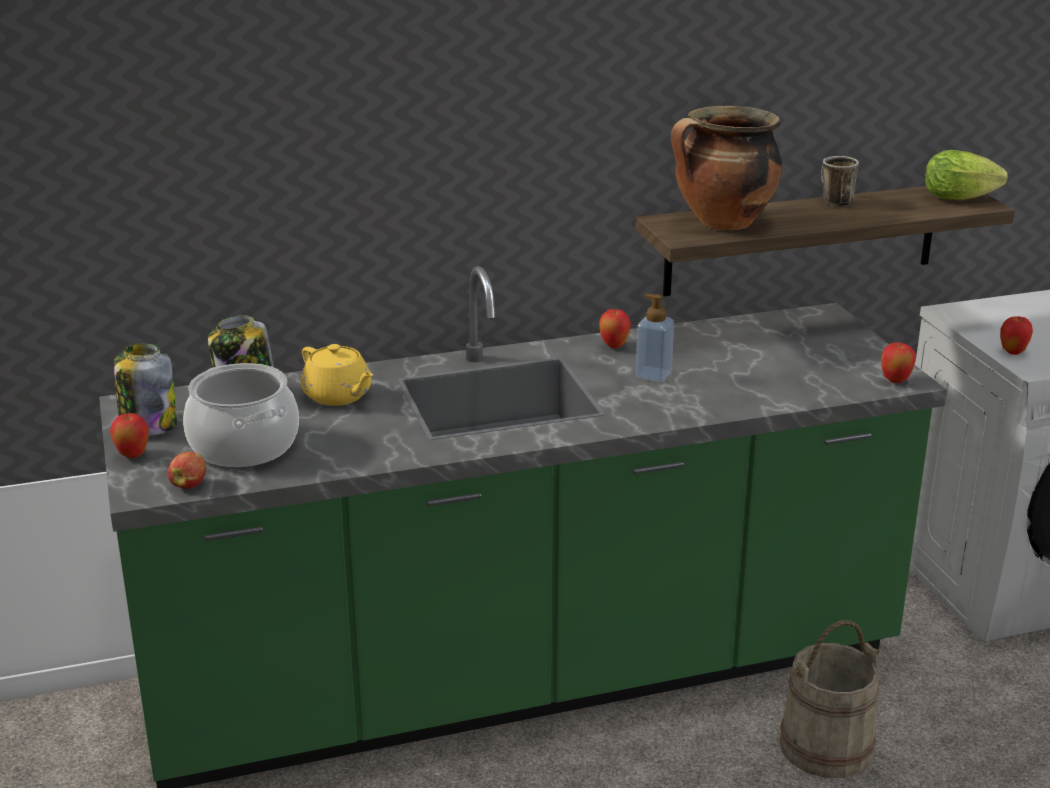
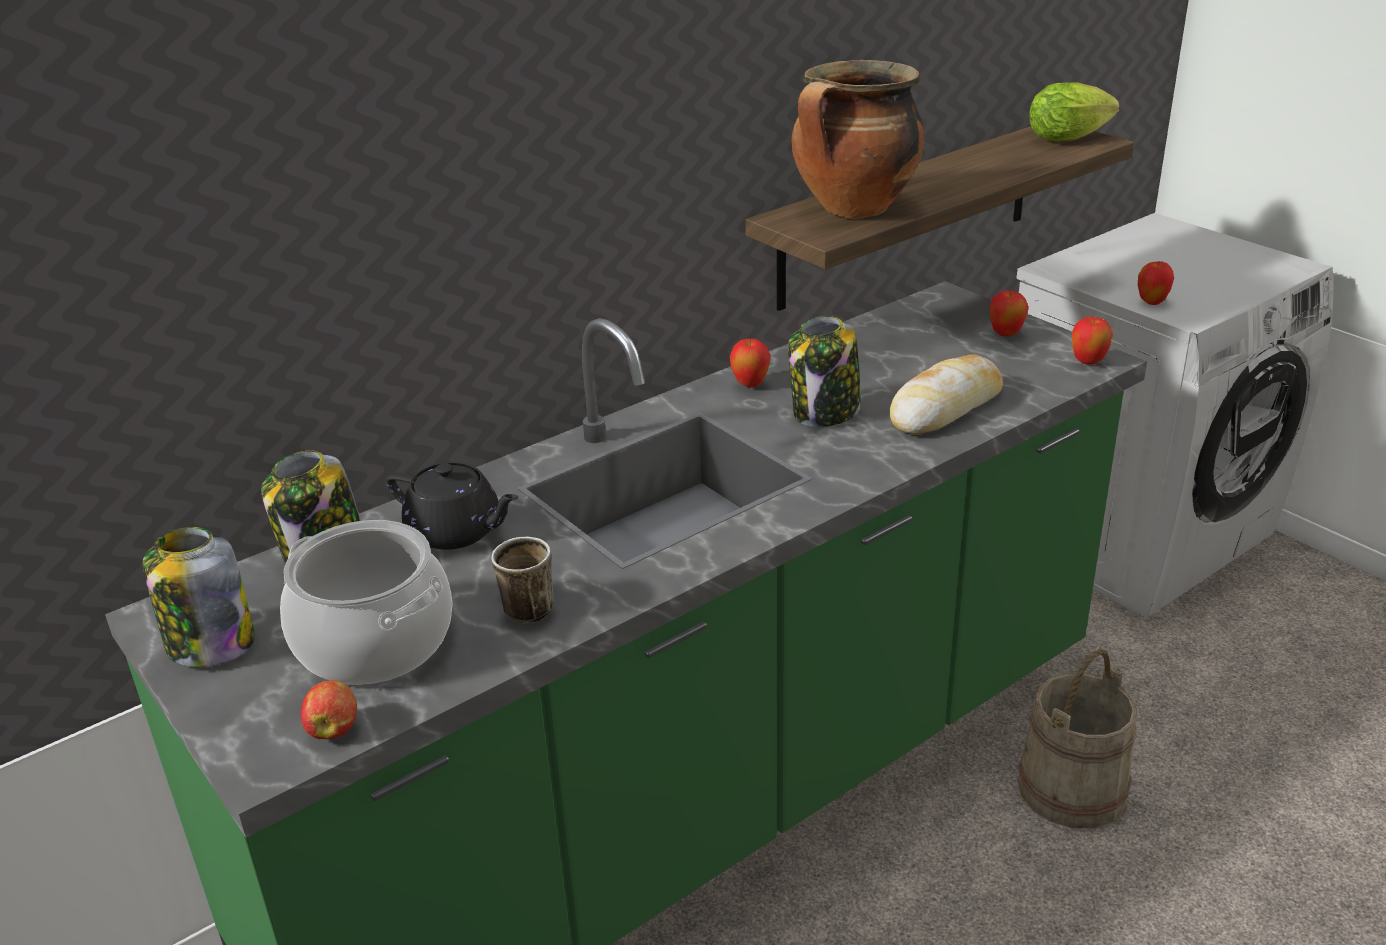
camera: 20 degrees left, 5 degrees up
apple [110,413,149,458] -> apple moved to [989,290,1029,337]
yellow teapot [301,344,373,406] -> black teapot [386,462,519,550]
soap dispenser [636,294,674,382] -> jar [788,316,861,427]
mug [821,156,859,206] -> mug moved to [491,536,554,623]
none -> bread [889,355,1003,435]

